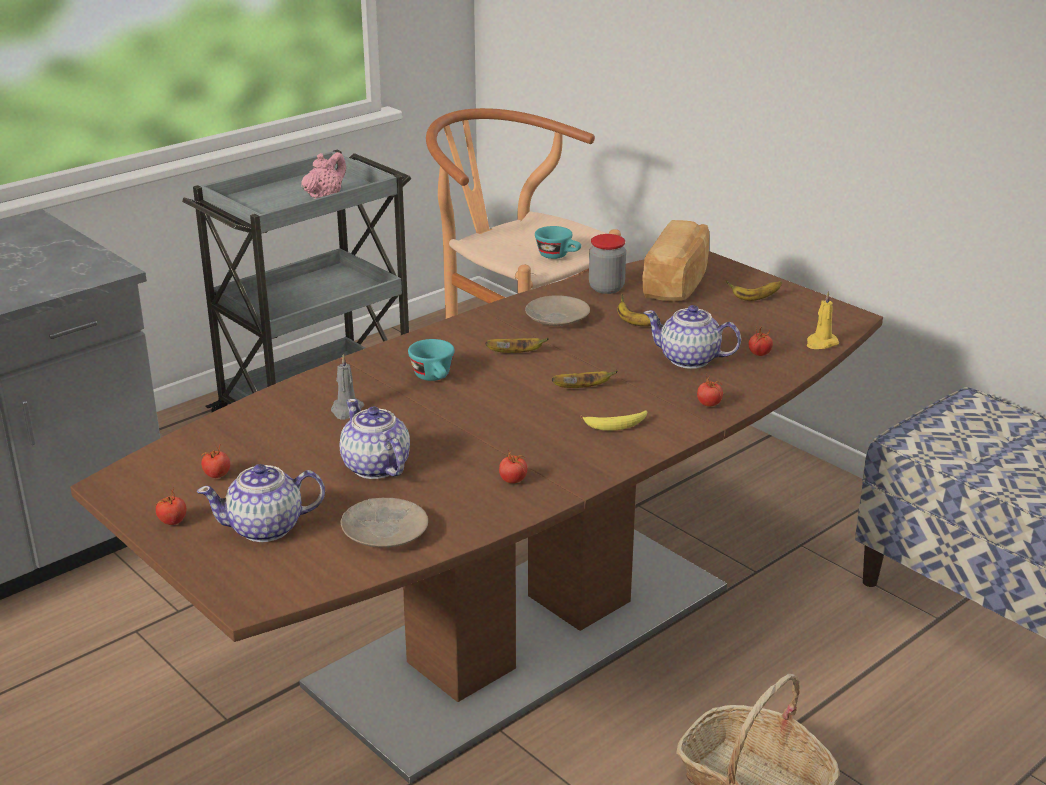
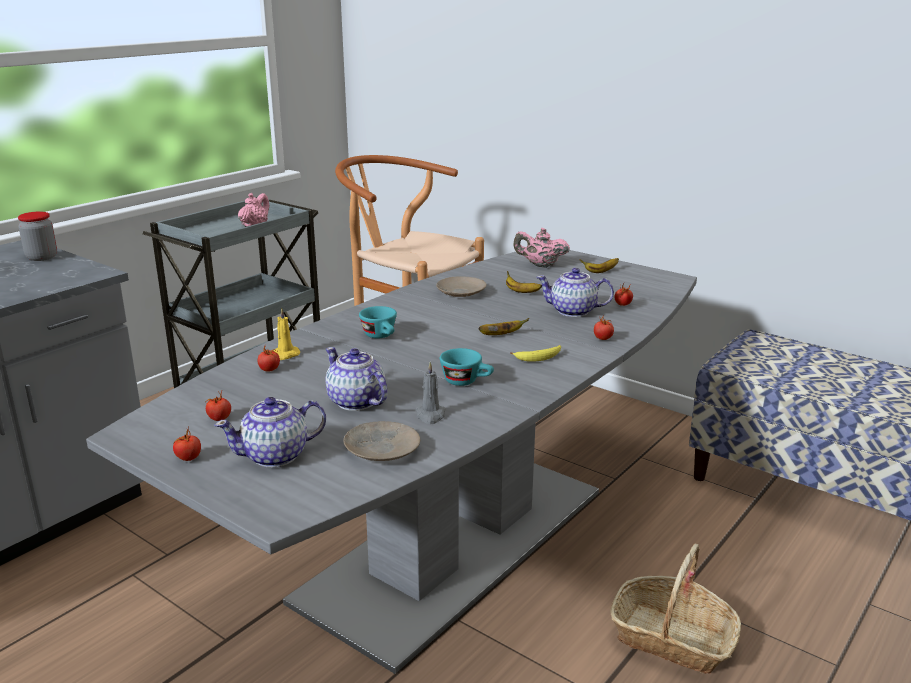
camera: 10 degrees left, 5 degrees down
brown dining table [70,251,883,784] -> grey dining table [86,250,697,674]
grey candle [331,354,364,419] -> grey candle moved to [416,362,446,424]
banana [485,337,549,353] -> none
tomato [499,448,527,484] -> tomato moved to [258,345,280,372]
turquoise cup [535,226,581,259] -> turquoise cup moved to [440,348,494,386]
jar [589,234,626,294] -> jar moved to [18,211,57,261]
bread [642,220,709,301] -> pink teapot [513,228,570,268]
yellow candle [807,291,839,349] -> yellow candle moved to [274,307,300,360]

